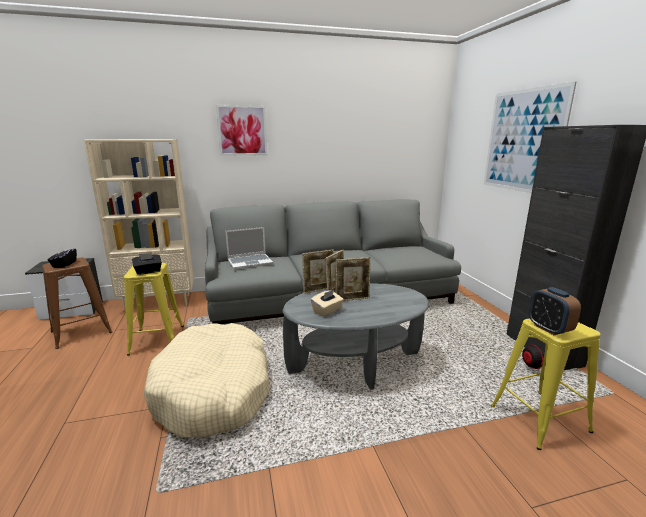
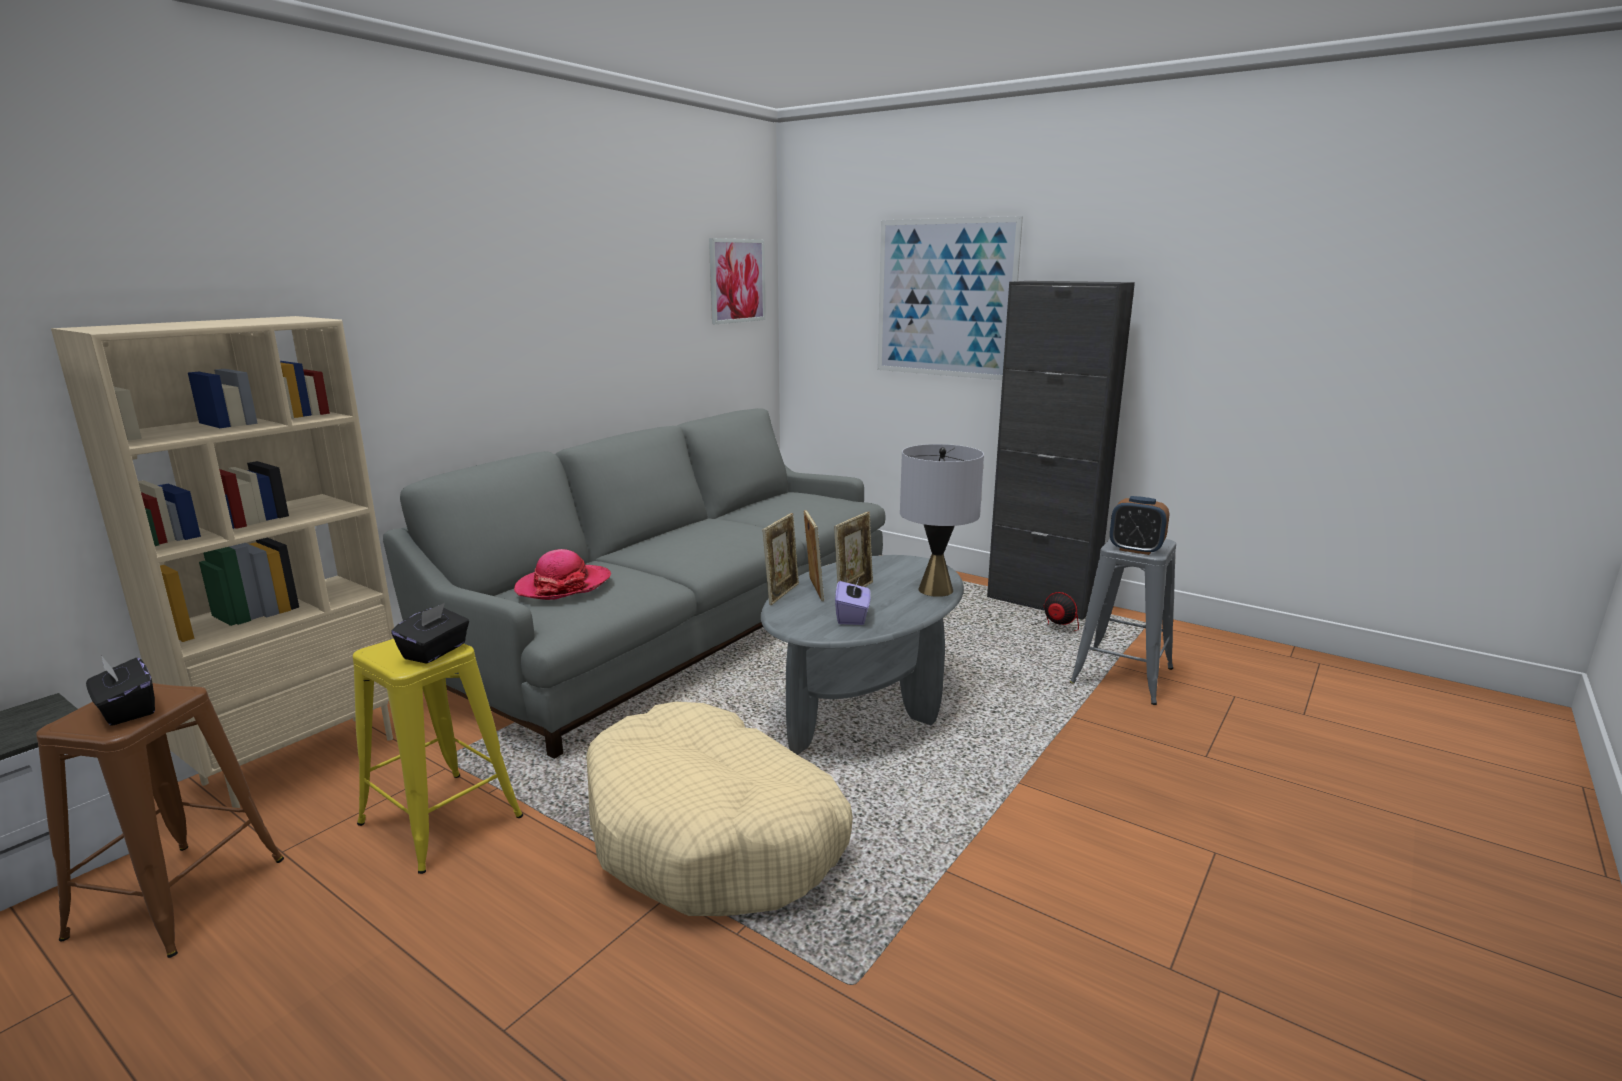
camera: 40 degrees left, 0 degrees up
picture [216,105,268,156] -> picture moved to [709,238,766,324]
laptop [225,227,273,270] -> hat [514,549,611,600]
beige tissue box [311,290,344,317] -> purple tissue box [835,576,871,625]
yellow stool [491,319,600,450] -> grey stool [1070,539,1176,705]
none -> grey table lamp [900,444,984,597]

